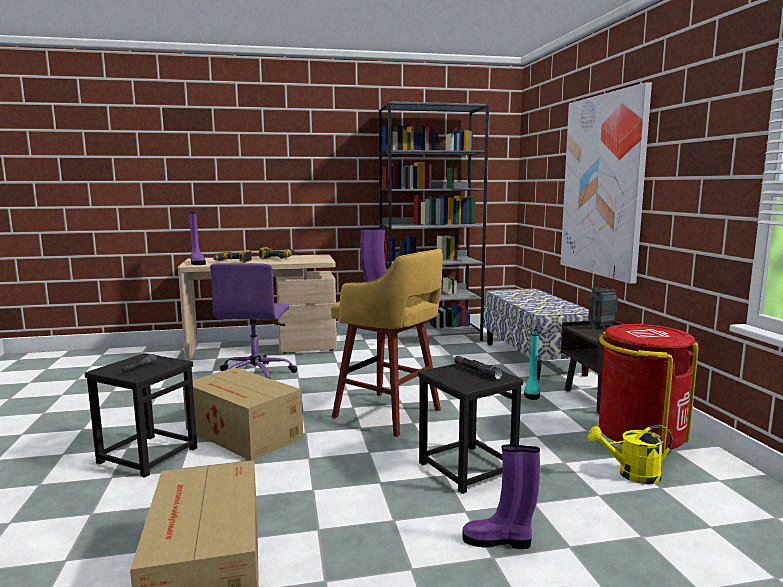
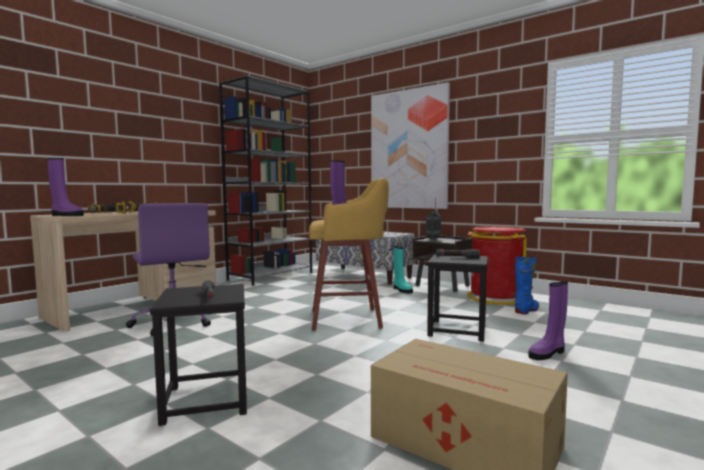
camera: 40 degrees left, 5 degrees down
cardboard box [183,368,303,461] -> none
yellow watering can [588,425,673,484] -> blue boot [515,256,539,315]

